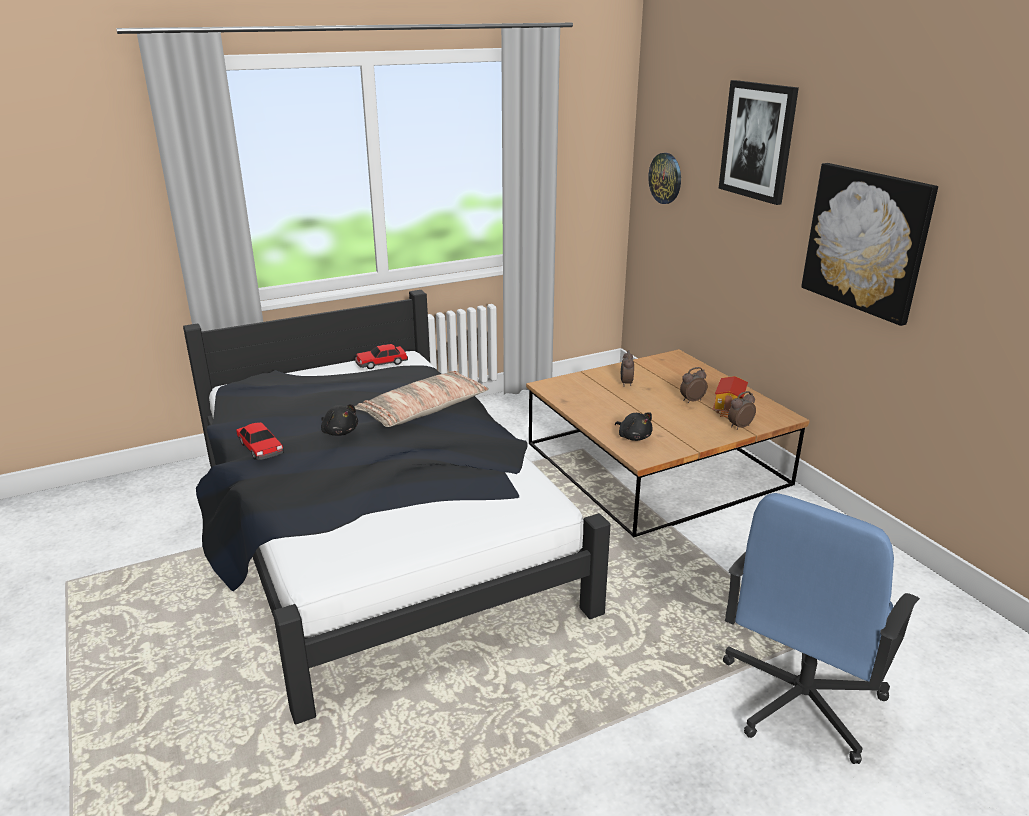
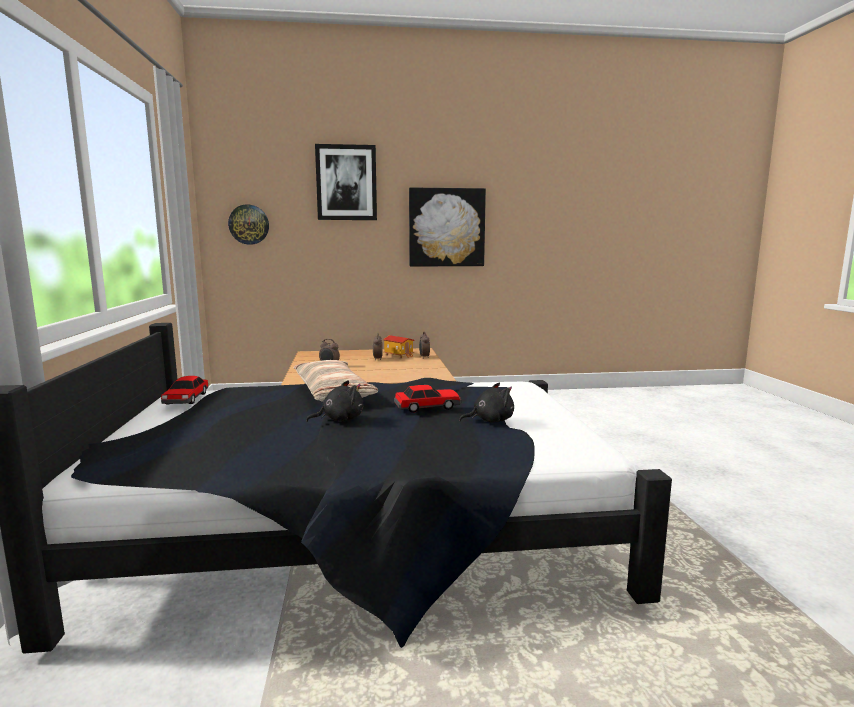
camera: 70 degrees left, 15 degrees down
toy car [236,422,284,460] -> toy car moved to [394,385,461,413]
black plush toy [615,412,653,441] -> black plush toy moved to [459,383,514,423]
blue office chair [723,493,920,764] -> none

